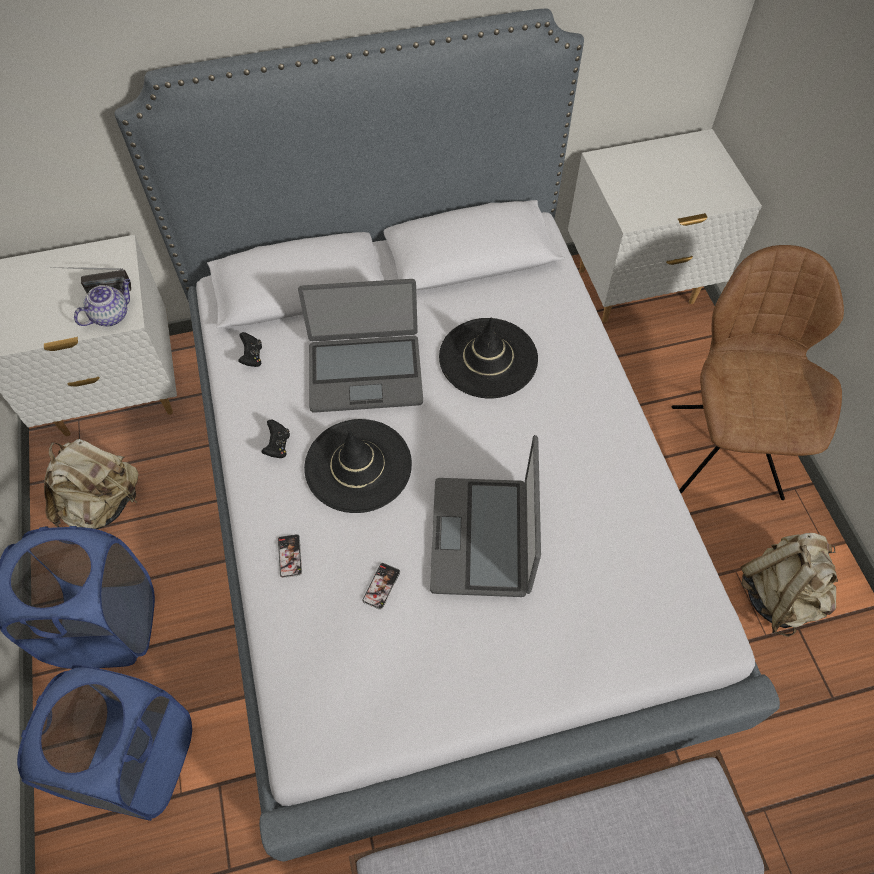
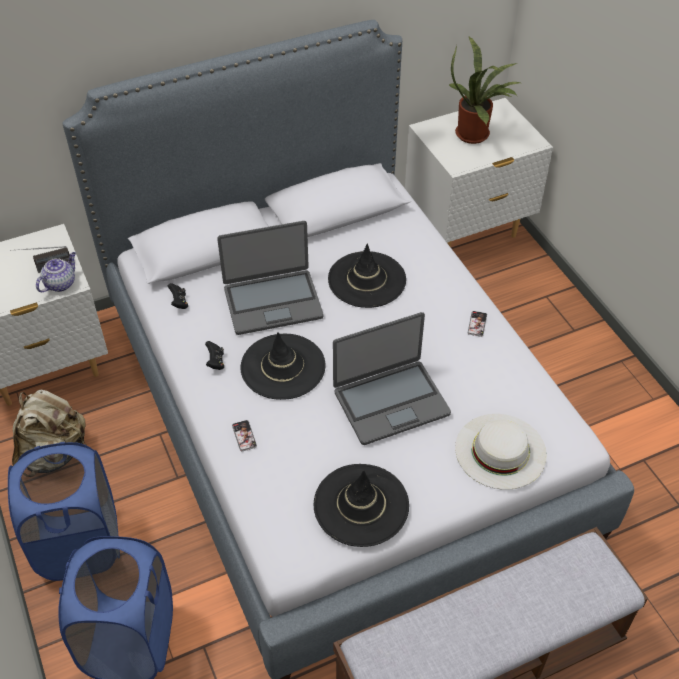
camera: 10 degrees left, 10 degrees down
phone [362,563,400,610] -> phone moved to [468,311,487,337]
laptop [430,435,541,597] -> laptop turned 105 degrees counterclockwise [333,312,451,445]
brown chair [672,245,844,500] -> none
beige backpack [741,533,838,637] -> none
none -> black hat [314,464,409,547]
none -> potted plant [449,37,520,144]
none -> white hat [455,414,547,490]

